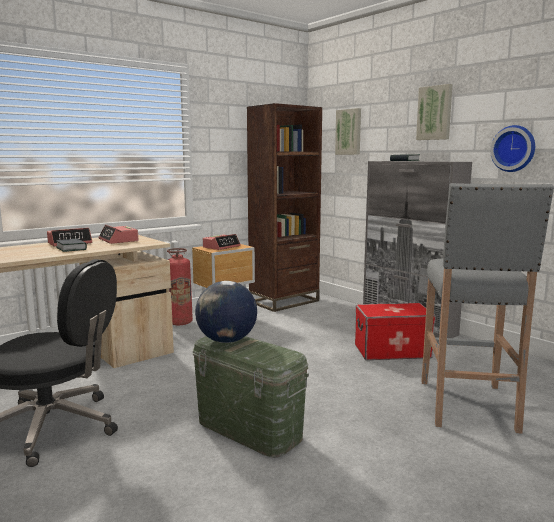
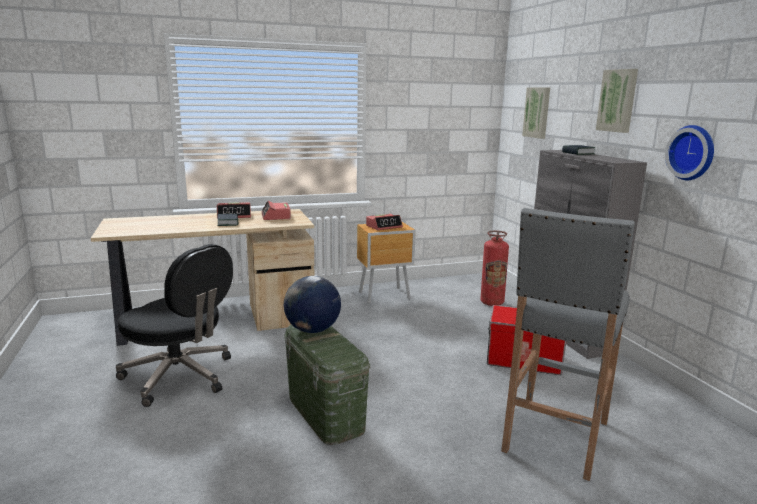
camera: 20 degrees right, 5 degrees up
fire extinguisher [167,248,193,325] -> fire extinguisher moved to [480,230,509,306]
brown bookcase [247,103,322,312] -> none

